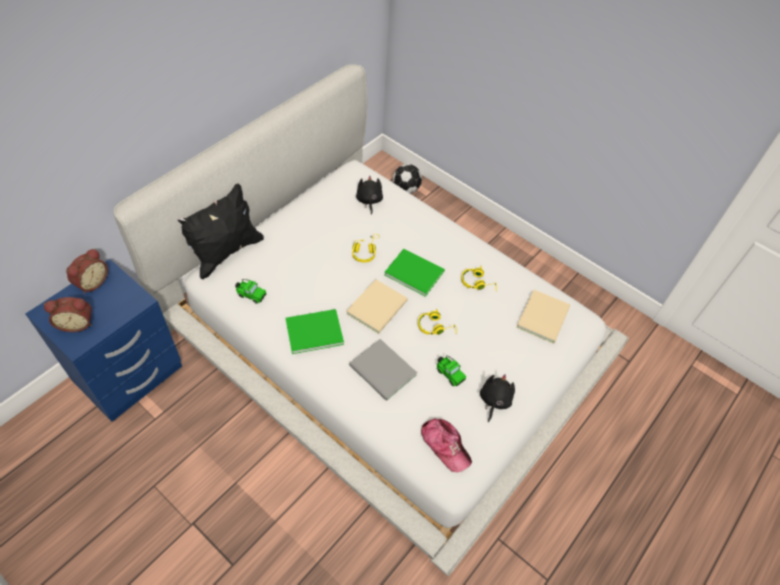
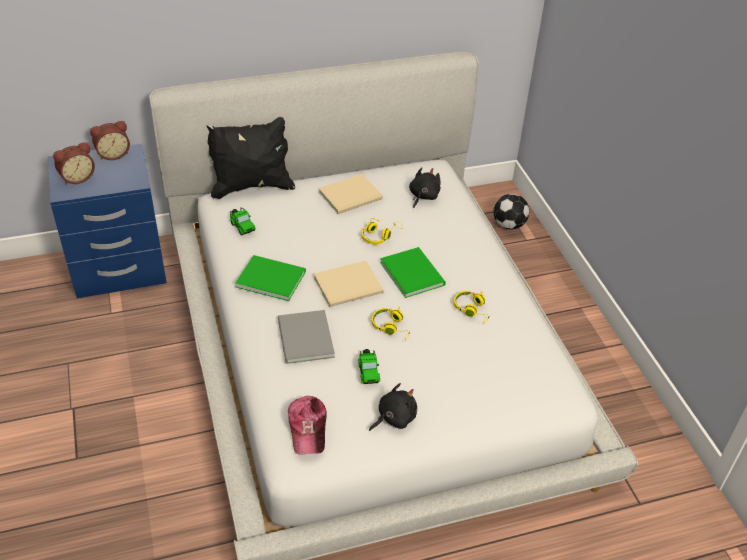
camera: 35 degrees right, 10 degrees down
alarm clock [44,297,92,332] -> alarm clock turned 60 degrees counterclockwise [53,142,95,185]
beige book [516,290,570,343] -> beige book moved to [318,174,383,214]

